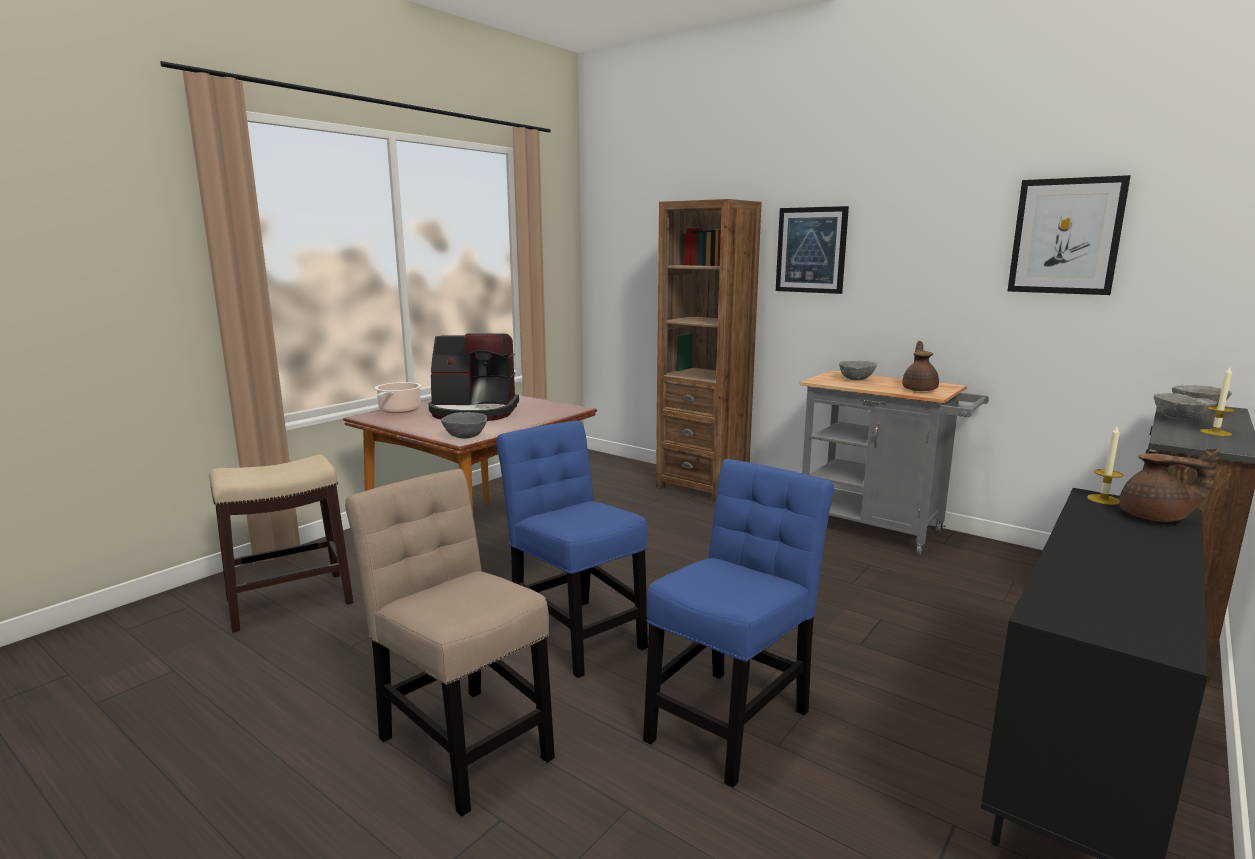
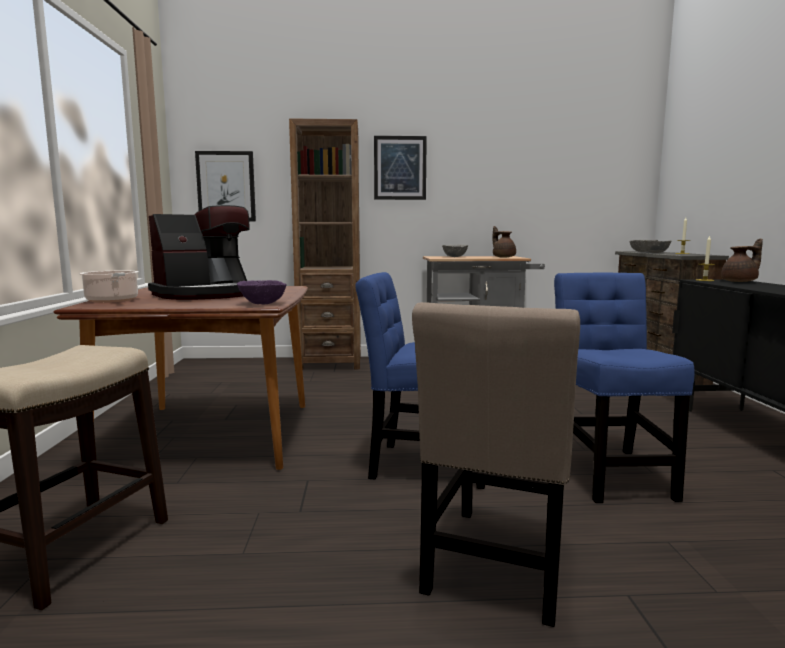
camera: 40 degrees left, 5 degrees down
beige chair [345,469,555,816] -> beige chair turned 75 degrees counterclockwise [412,302,580,627]
grey bowl [441,412,487,439] -> purple bowl [237,280,286,304]
picture [1007,175,1131,295] -> picture moved to [195,151,256,221]

